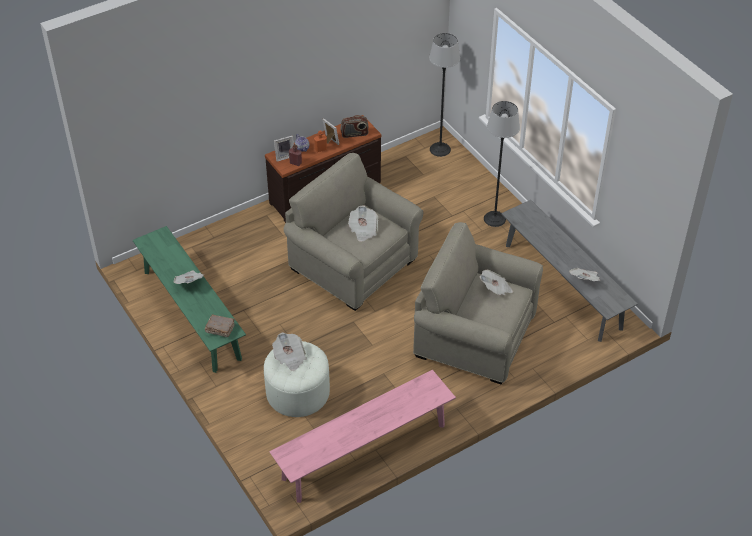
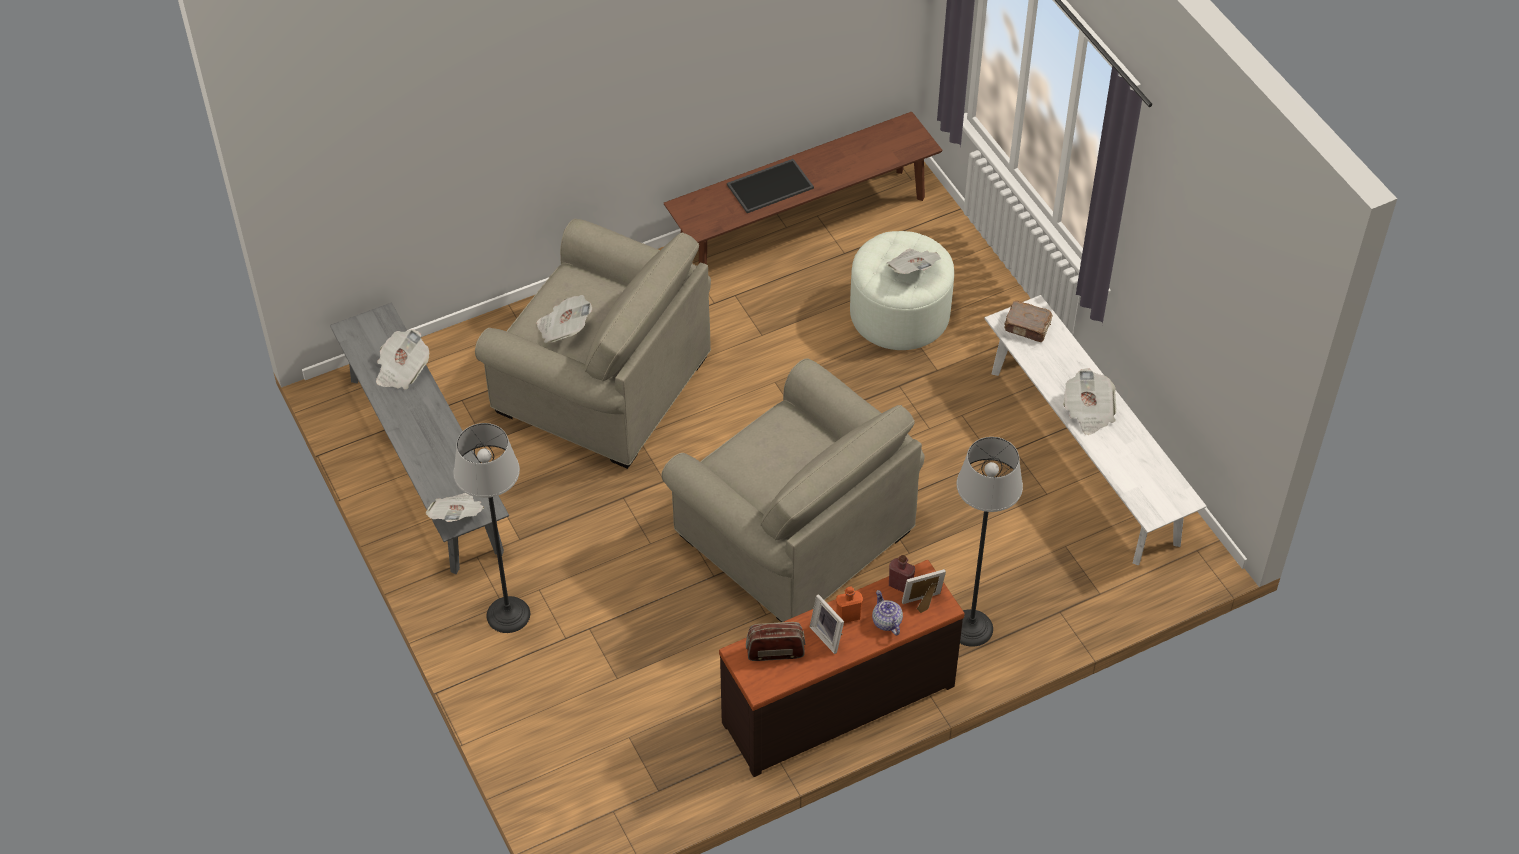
camera: 175 degrees left, 5 degrees up
green bench [133,226,246,373] -> white bench [985,295,1207,566]
pink bench [269,370,456,503] -> brown bench [664,112,942,264]
newspaper [348,206,378,242] -> newspaper moved to [426,493,484,522]
floor lamp [429,33,460,157] -> floor lamp moved to [957,437,1023,647]
none -> tray [727,159,814,213]

